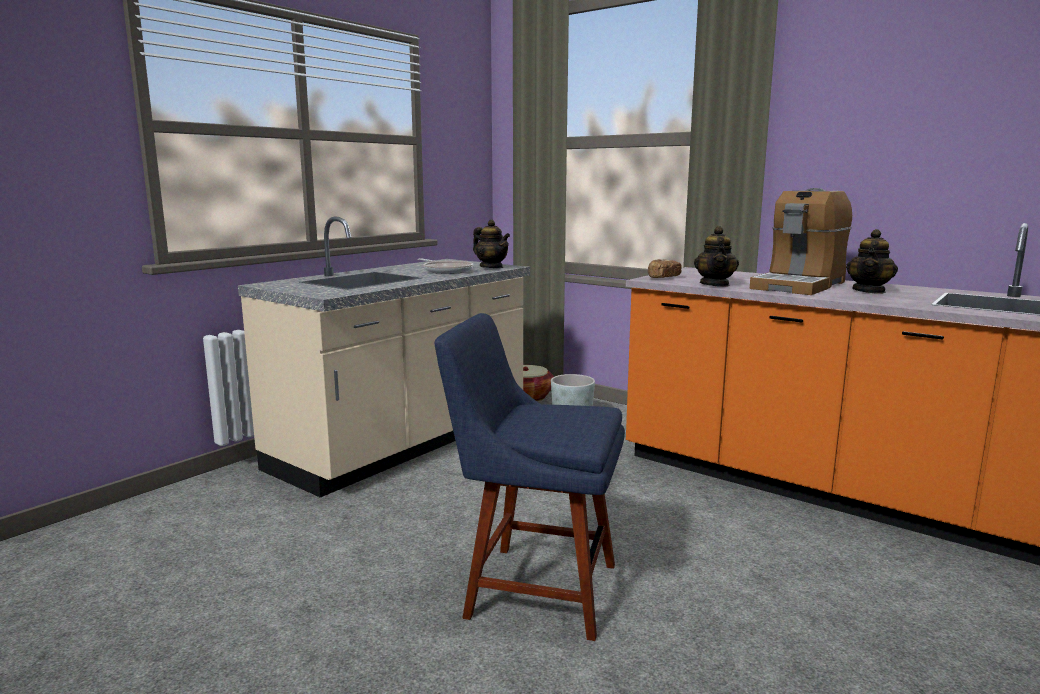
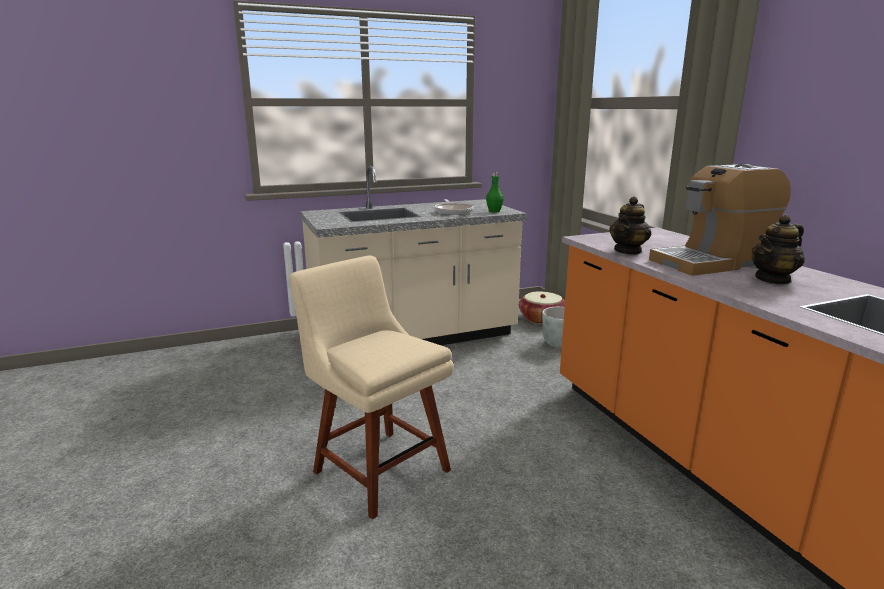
camera: 30 degrees right, 5 degrees up
blue chair [435,313,625,641] -> beige chair [289,256,454,520]
teapot [473,220,510,268] -> green bottle [486,172,503,213]
bread [648,259,682,278] -> none

